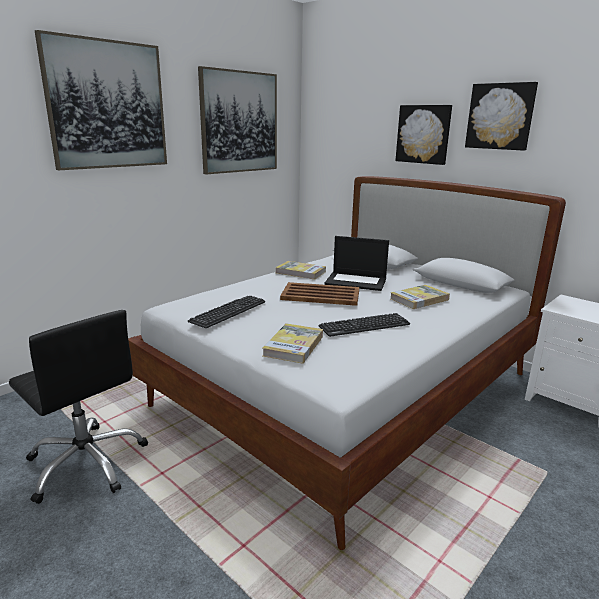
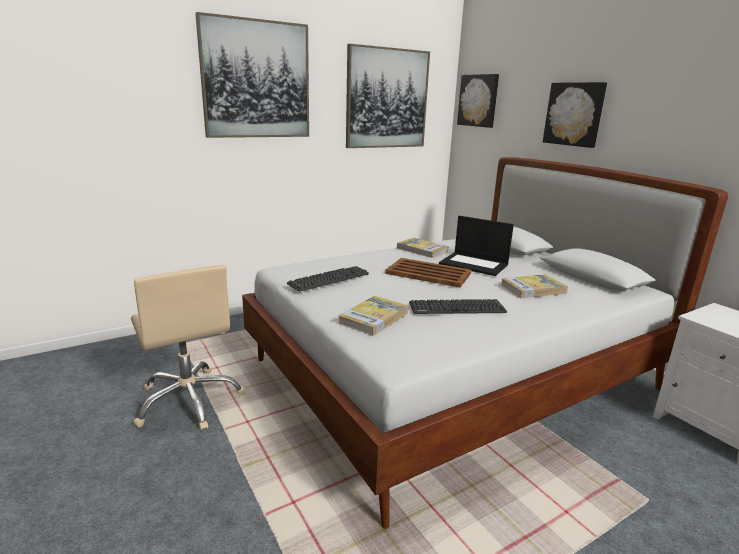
camera: 15 degrees right, 0 degrees up
black office chair [9,310,148,504] -> beige office chair [131,265,246,431]
picture [465,82,538,151] -> picture moved to [457,74,499,128]

